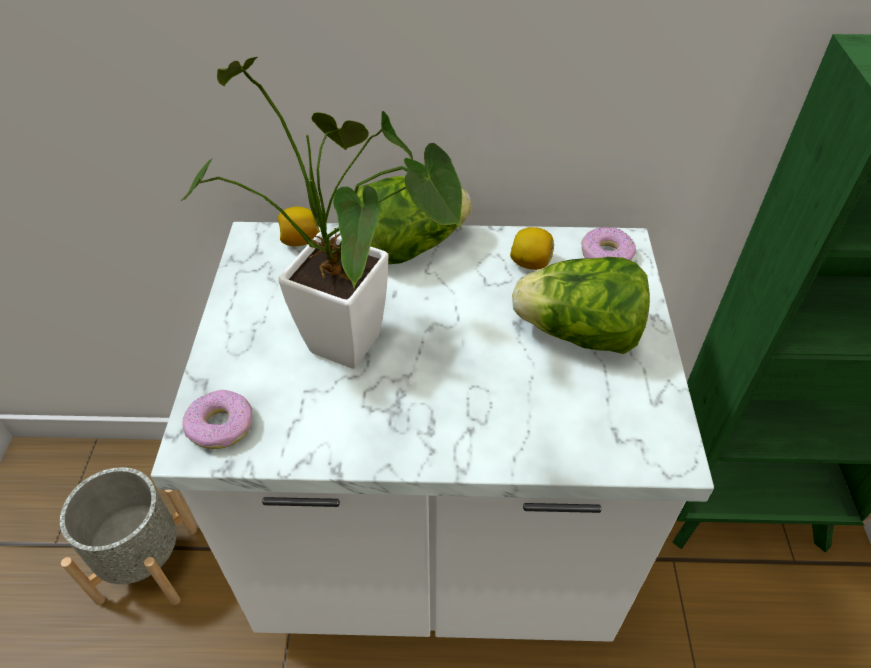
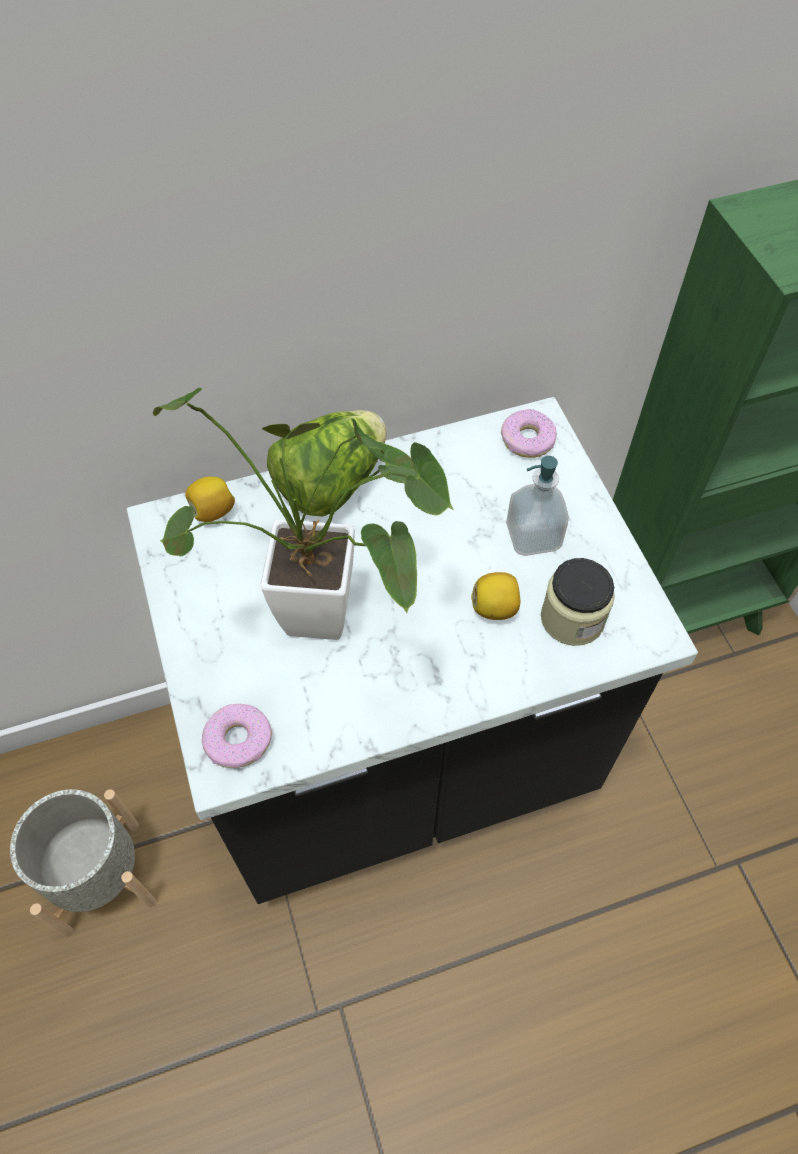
camera: 20 degrees left, 10 degrees up
white counter [151,222,714,642] -> black counter [127,397,698,904]
lemon [510,227,554,270] -> lemon moved to [471,572,520,620]
lettuce [512,257,650,354] -> soap dispenser [506,456,569,556]
none -> jar [541,558,615,646]

